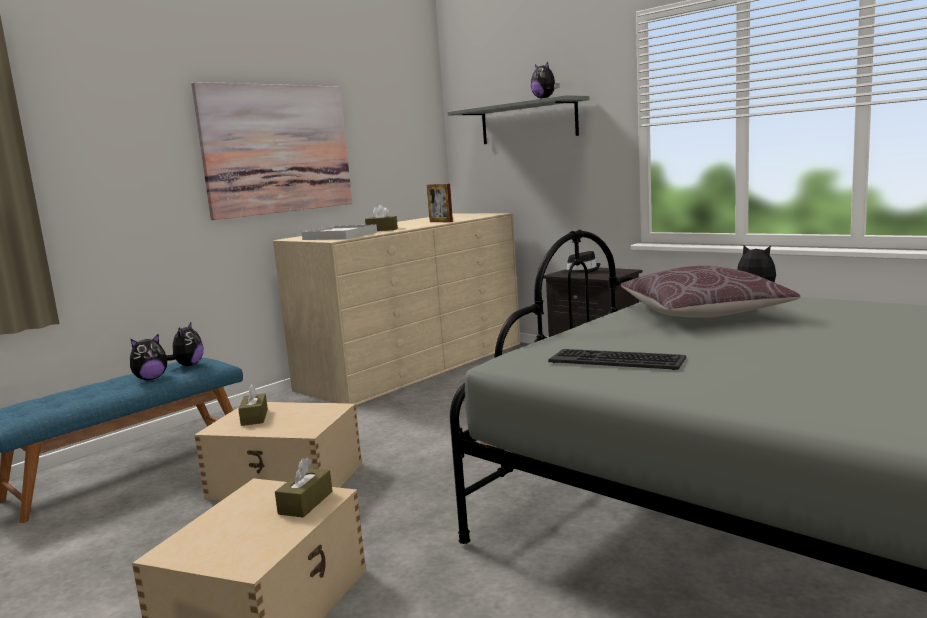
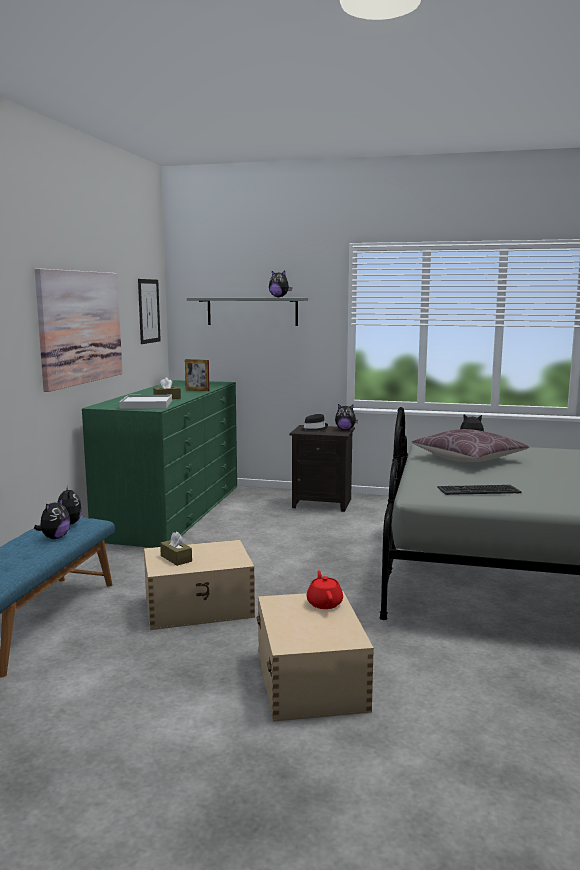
camera: 30 degrees left, 0 degrees up
beige dresser [273,213,520,405] -> green dresser [82,380,237,548]
brown tissue box [275,458,333,518] -> red teapot [306,570,343,609]
none -> picture [138,279,161,344]
none -> plush toy [335,404,358,430]

